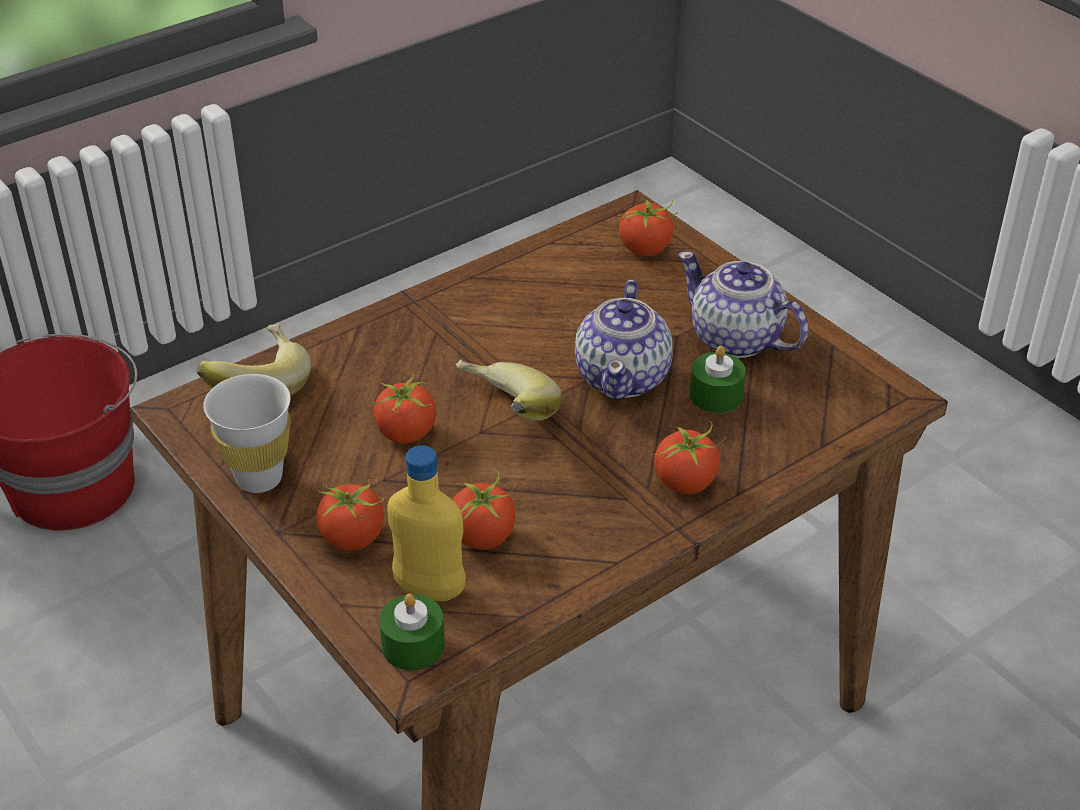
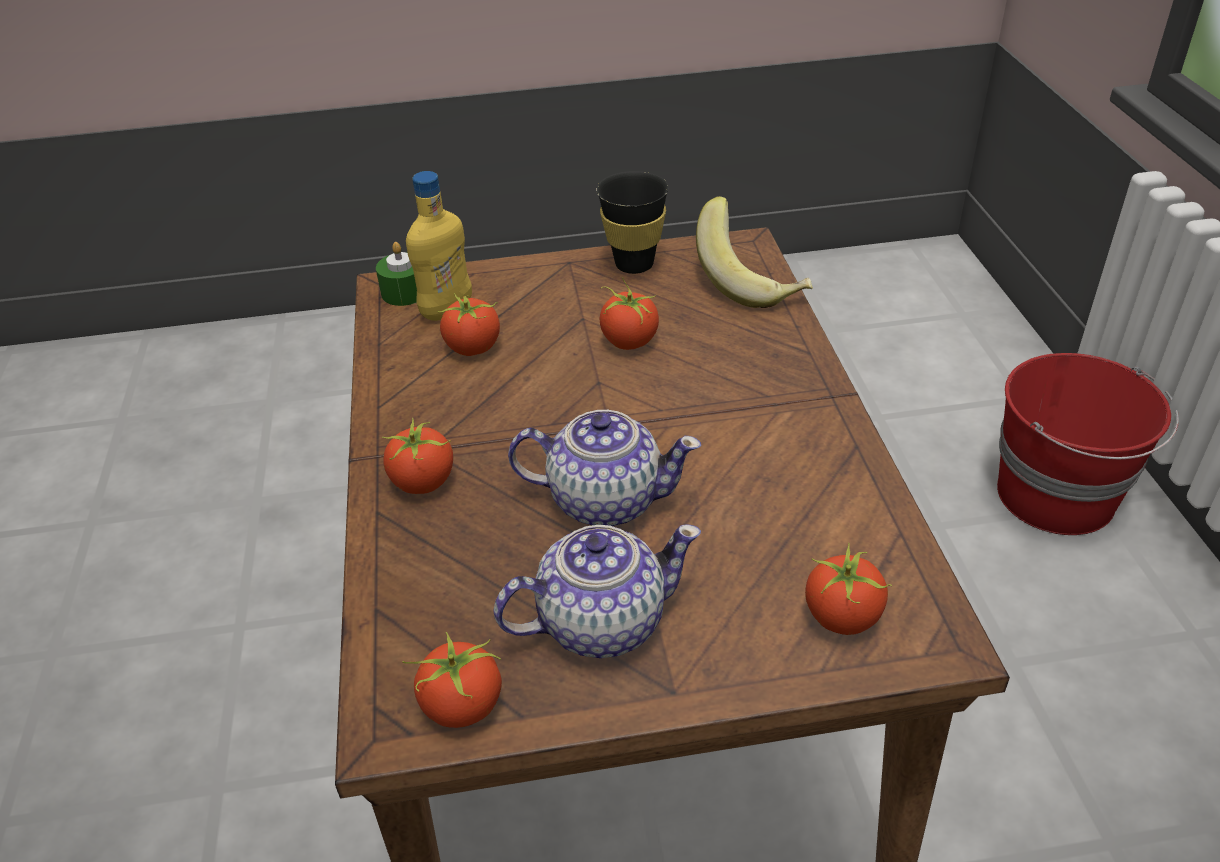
camera: 120 degrees right, 0 degrees up
white cup [203,374,291,493] -> black cup [596,171,669,274]
tomato [317,479,384,551] -> tomato moved to [402,632,502,728]
banana [456,360,561,421] -> none
teapot [575,280,673,400] -> teapot turned 150 degrees clockwise [508,410,701,526]
green candle [690,346,746,413] -> none

